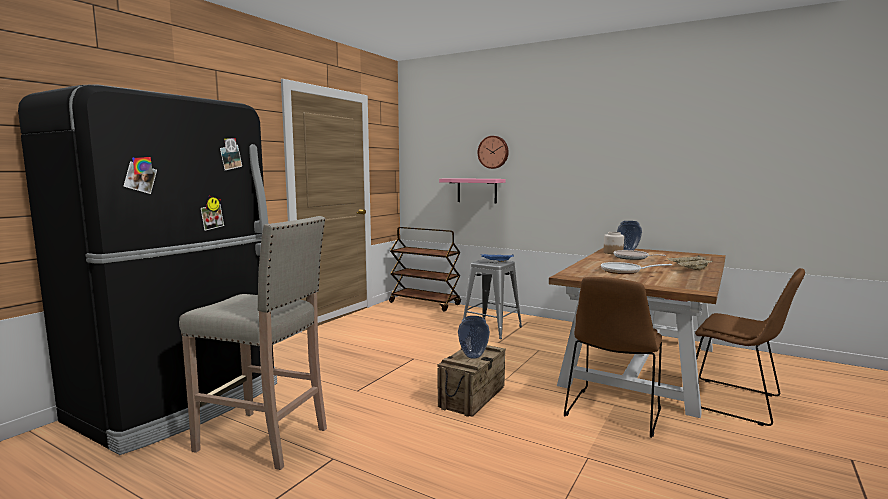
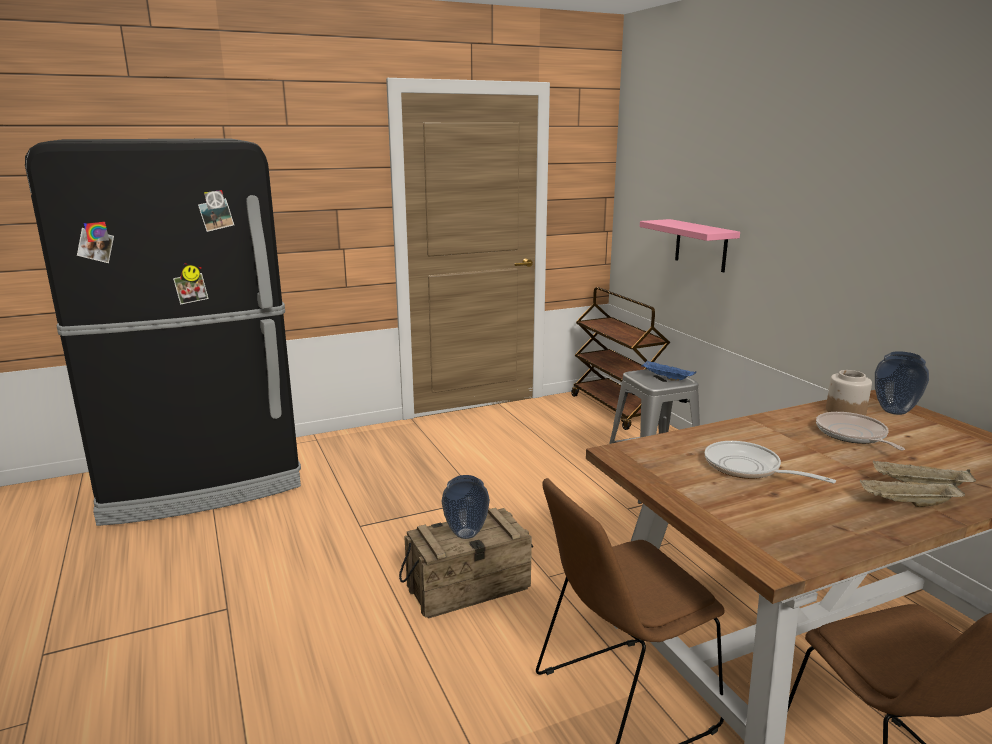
camera: 35 degrees right, 10 degrees up
beige stool [179,216,327,470] -> none
wall clock [478,136,509,169] -> none

